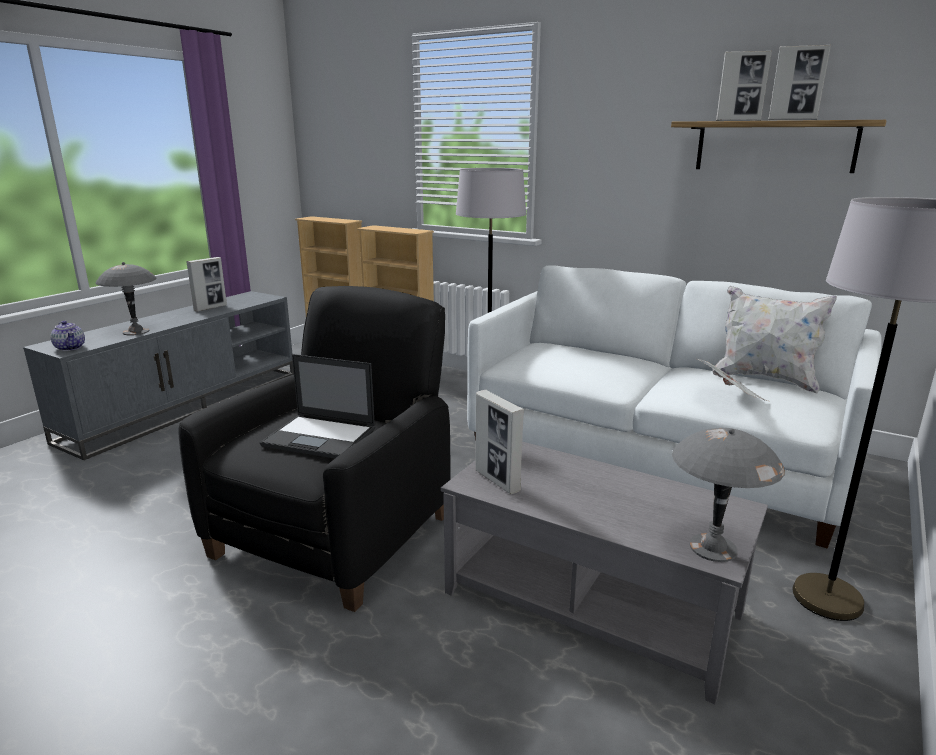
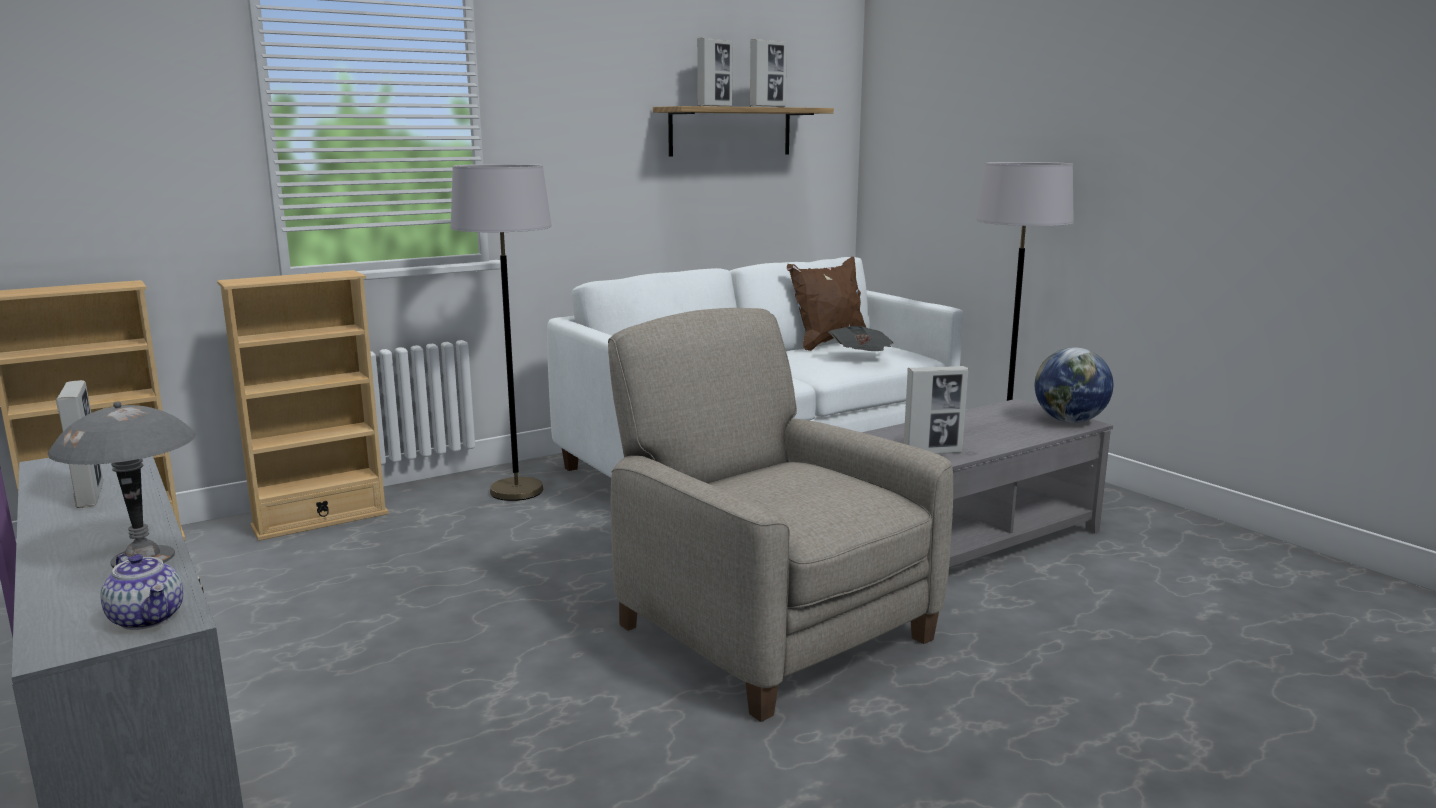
camera: 65 degrees left, 5 degrees down
teapot [50,321,85,351] -> teapot turned 60 degrees clockwise [101,554,183,630]
black armchair [178,286,451,612] -> beige armchair [608,308,953,722]
laptop [260,354,375,458] -> none
grey table lamp [672,428,785,562] -> globe [1035,347,1113,423]
white pillow [712,286,837,393] -> brown pillow [787,257,867,351]

